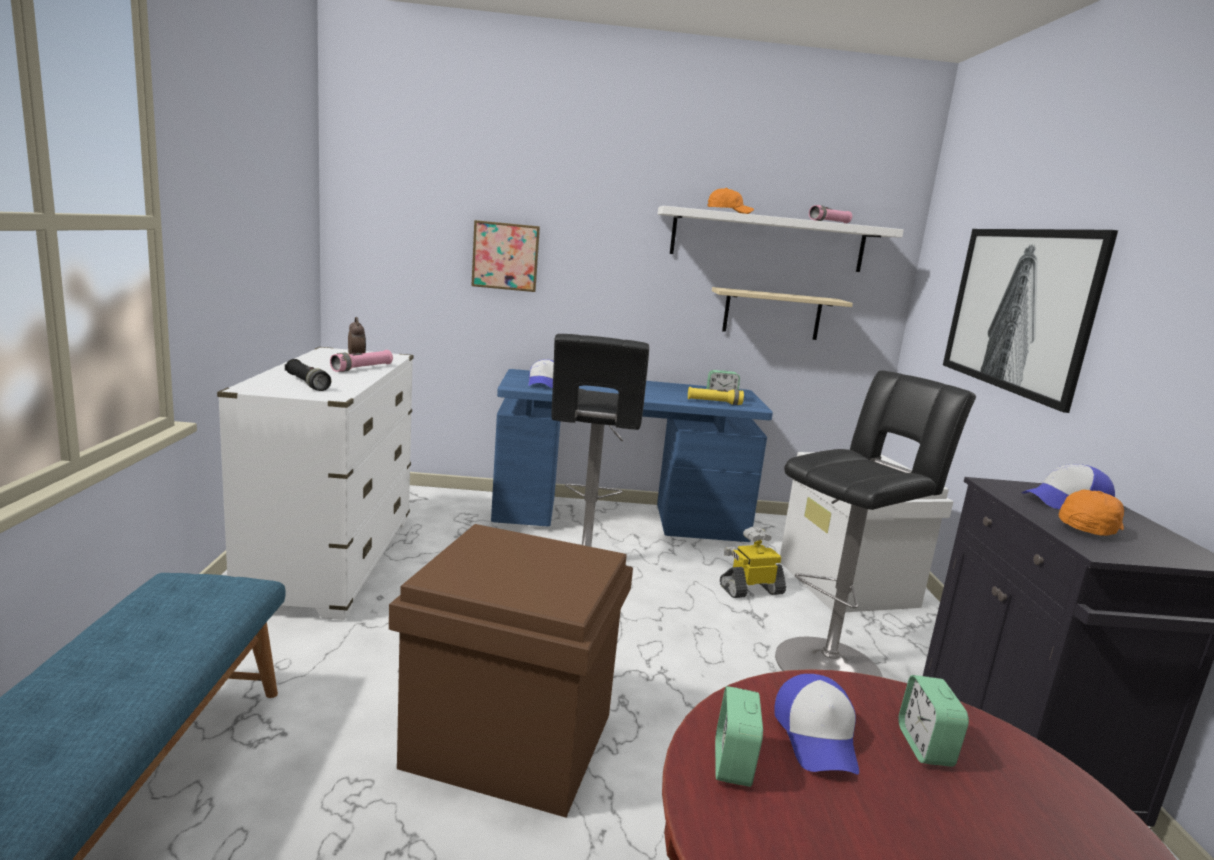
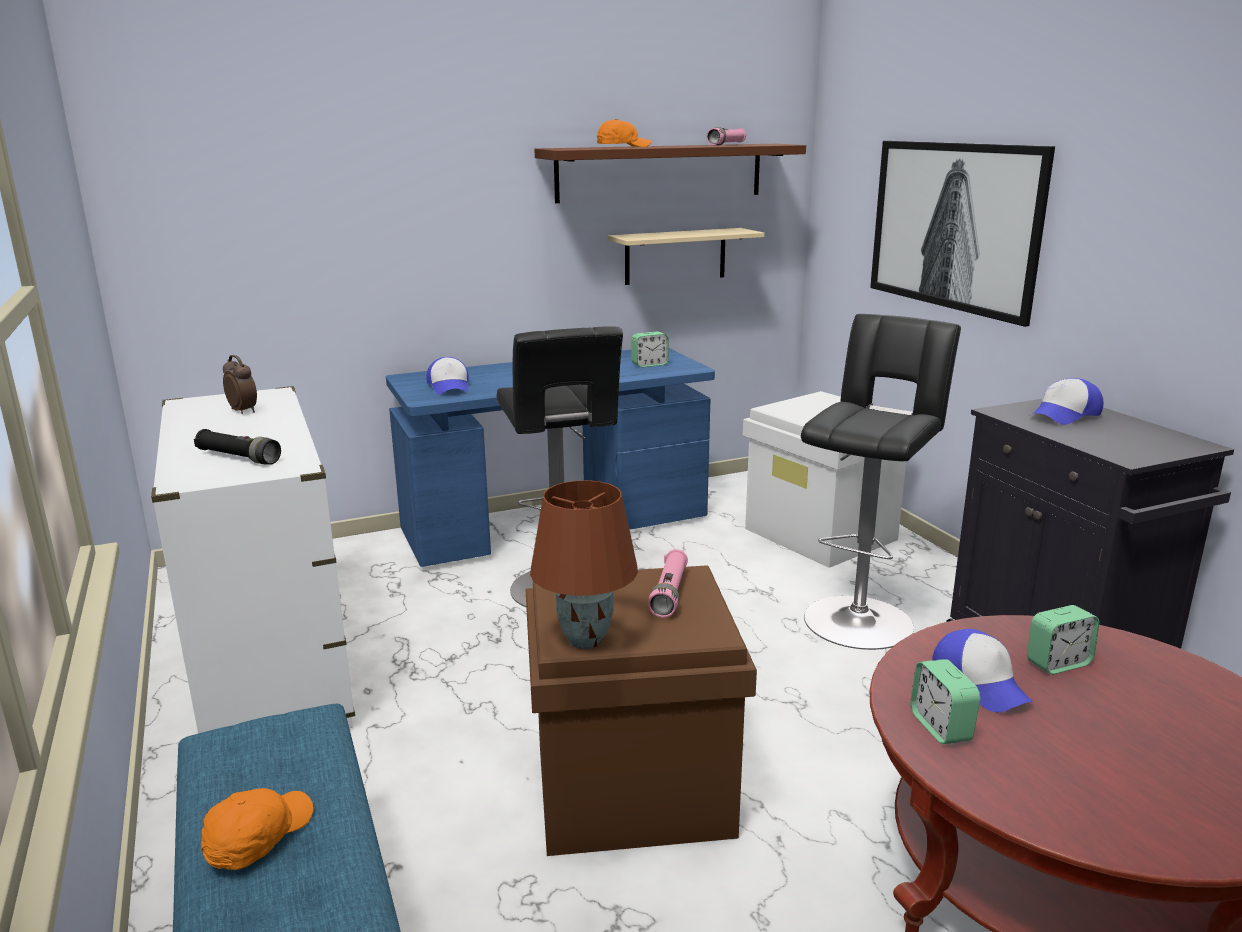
camera: 20 degrees left, 5 degrees up
pink flashlight [330,350,393,372] -> pink flashlight moved to [648,549,688,618]
picture [471,220,540,292] -> none
white shelf [658,206,904,272] -> brown shelf [534,144,806,203]
yellow flashlight [688,387,744,405] -> none
toy robot [720,527,786,598] -> none
alarm clock [898,675,969,767] -> alarm clock turned 90 degrees counterclockwise [1027,605,1099,674]
orange cap [1059,490,1124,536] -> orange cap moved to [201,788,313,870]
none -> brown table lamp [530,480,638,649]

